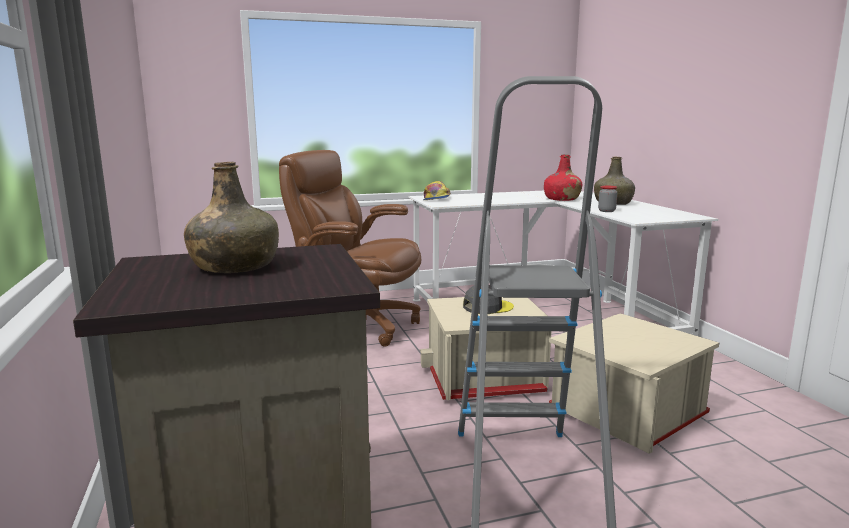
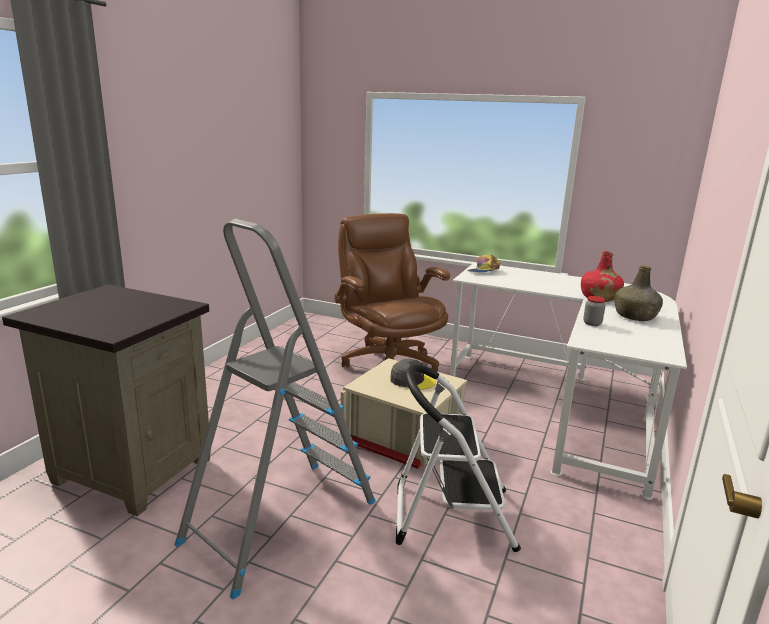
camera: 40 degrees right, 5 degrees up
green bottle [184,162,279,273] -> none
beige storage box [549,313,719,454] -> step ladder [396,364,521,552]

